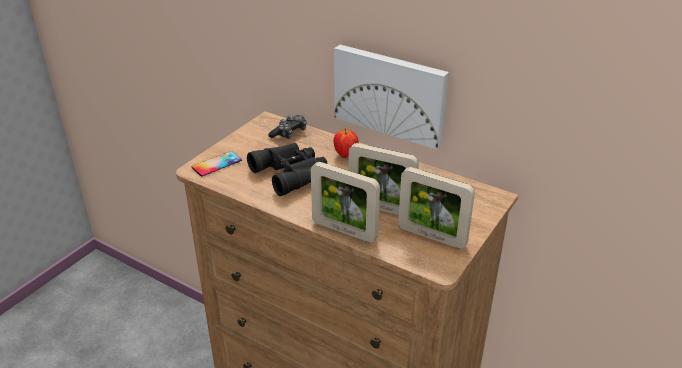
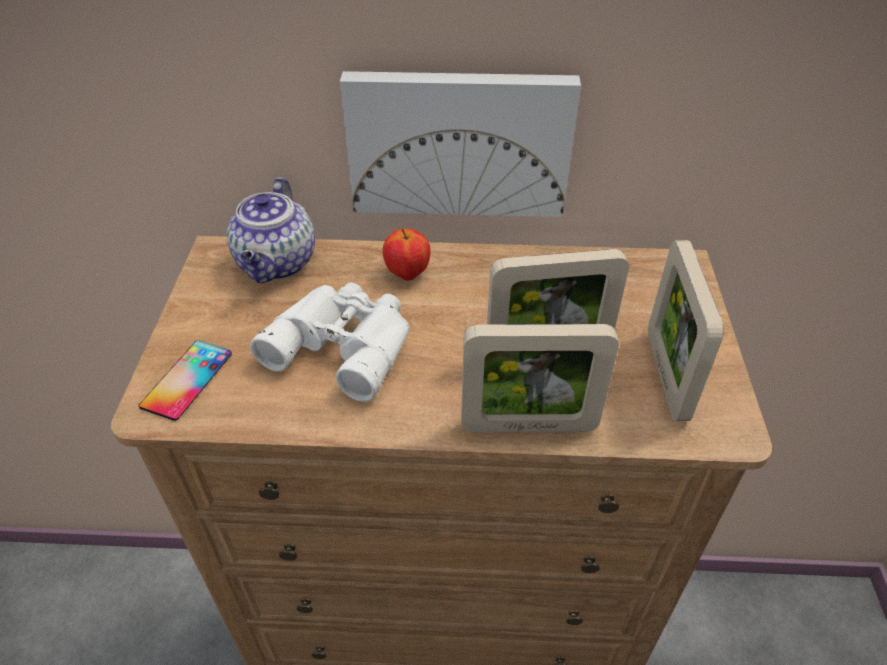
camera: 30 degrees left, 10 degrees up
black binoculars [247,142,328,196] -> white binoculars [250,282,410,402]
game controller [268,115,307,139] -> teapot [227,177,315,283]
picture frame [398,167,475,249] -> picture frame turned 90 degrees clockwise [648,240,724,421]

